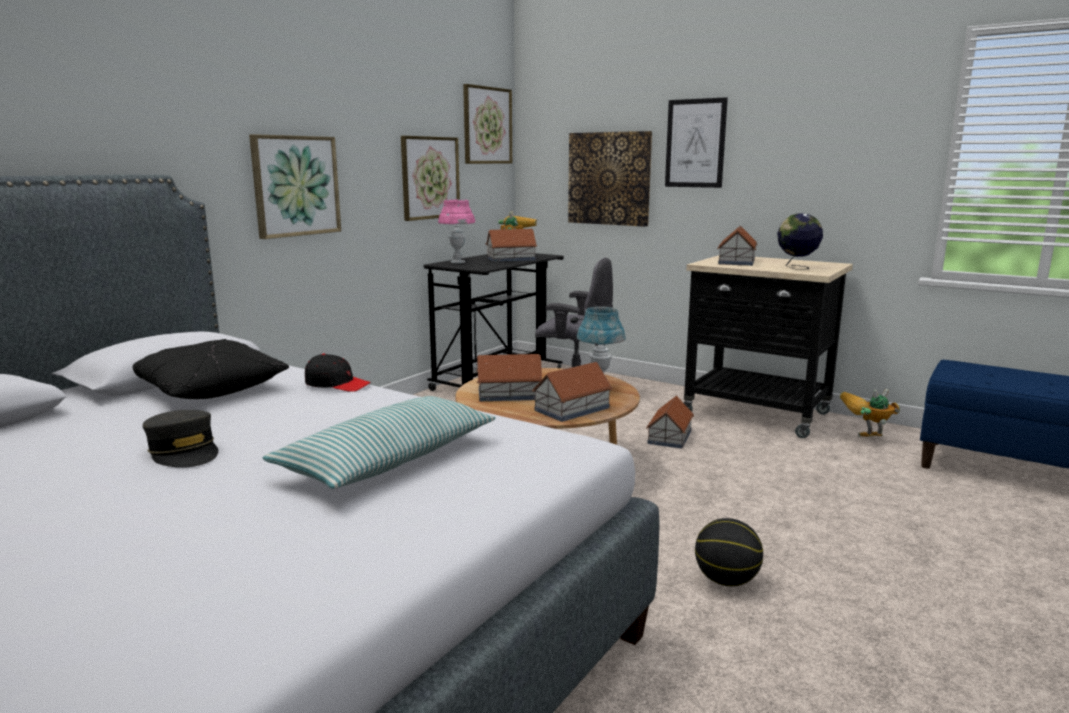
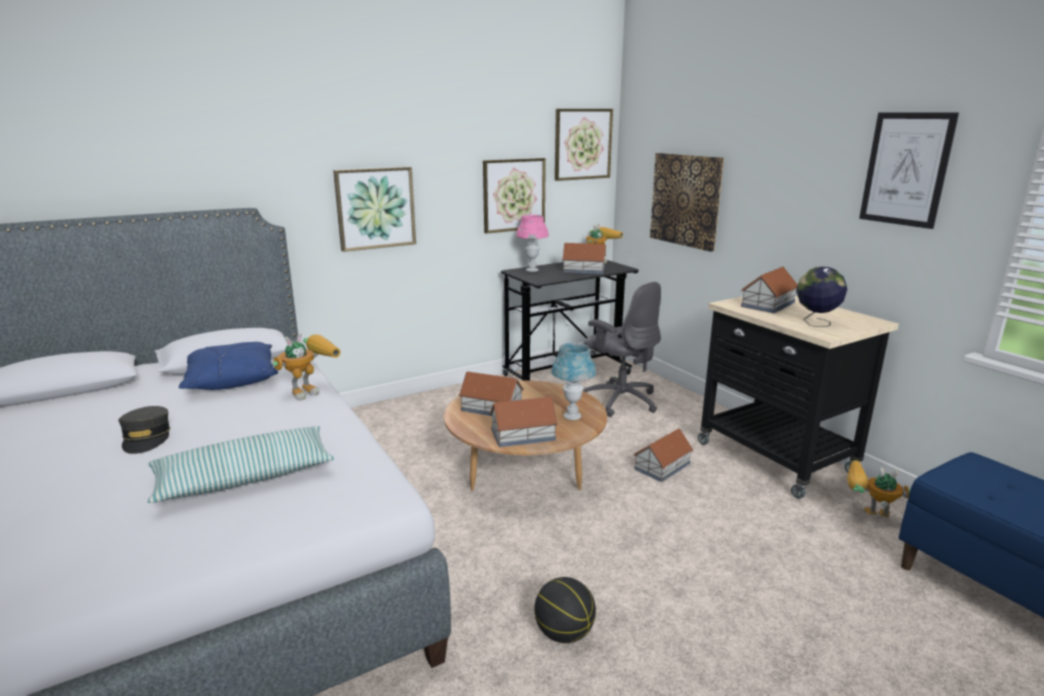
camera: 25 degrees right, 5 degrees up
black pillow [133,339,289,399] -> blue pillow [179,342,278,390]
black cap [305,353,371,392] -> toy robot [273,333,341,401]
picture [665,97,728,188] -> picture moved to [859,112,959,229]

